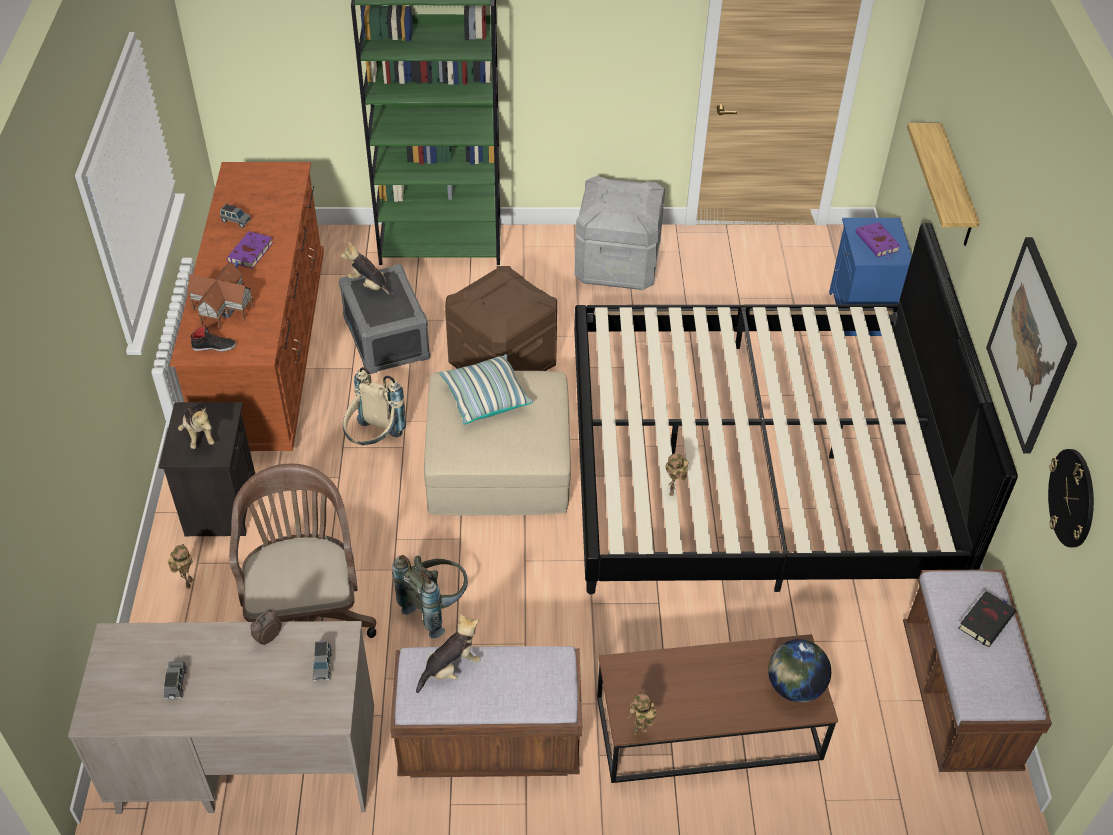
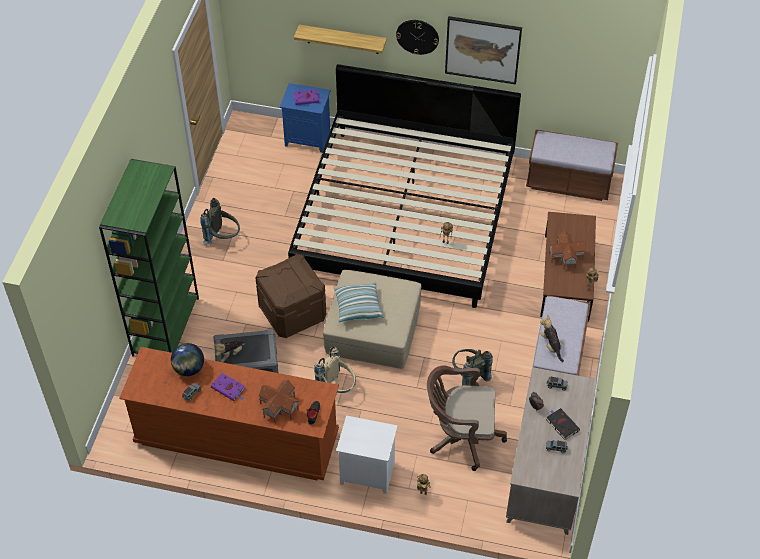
camera: 75 degrees left, 5 degrees up
black nightstand [159,402,255,536] -> white nightstand [336,415,398,494]
plush toy [178,406,215,449] -> none
grey storage box [574,176,665,290] -> grey backpack [200,198,240,245]
globe [768,639,831,703] -> globe moved to [171,343,204,376]
black book [958,591,1016,647] -> black book moved to [546,408,580,440]
wall clock [1048,449,1094,547] -> wall clock moved to [396,20,439,55]
none -> toy house [549,230,585,270]

